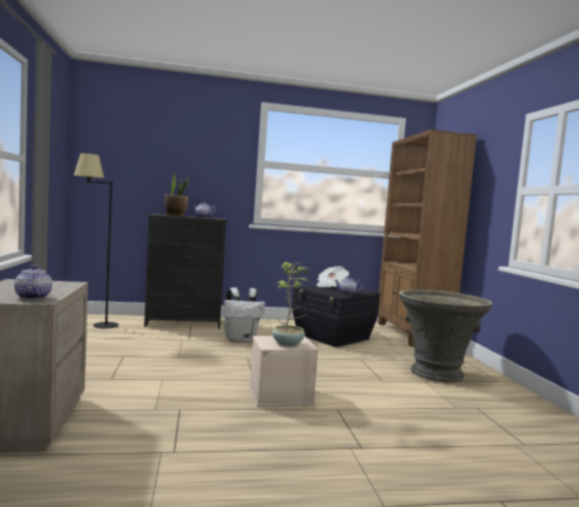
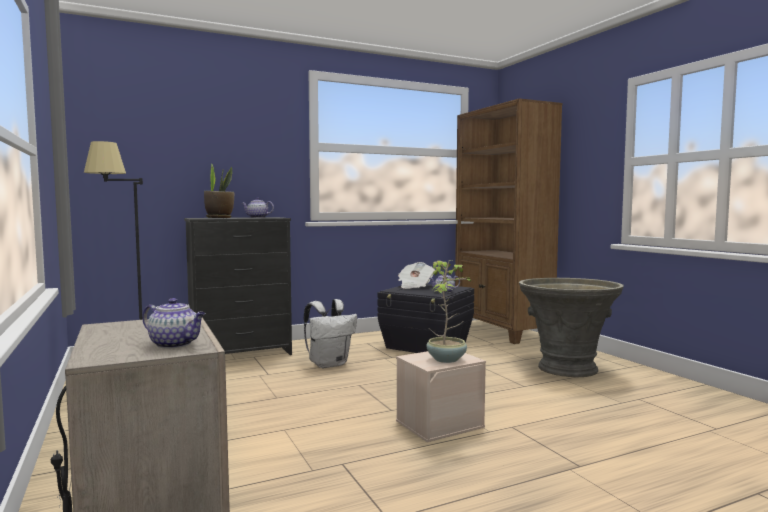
camera: 15 degrees left, 0 degrees up
teapot [14,265,52,299] -> teapot turned 150 degrees clockwise [142,298,206,349]

